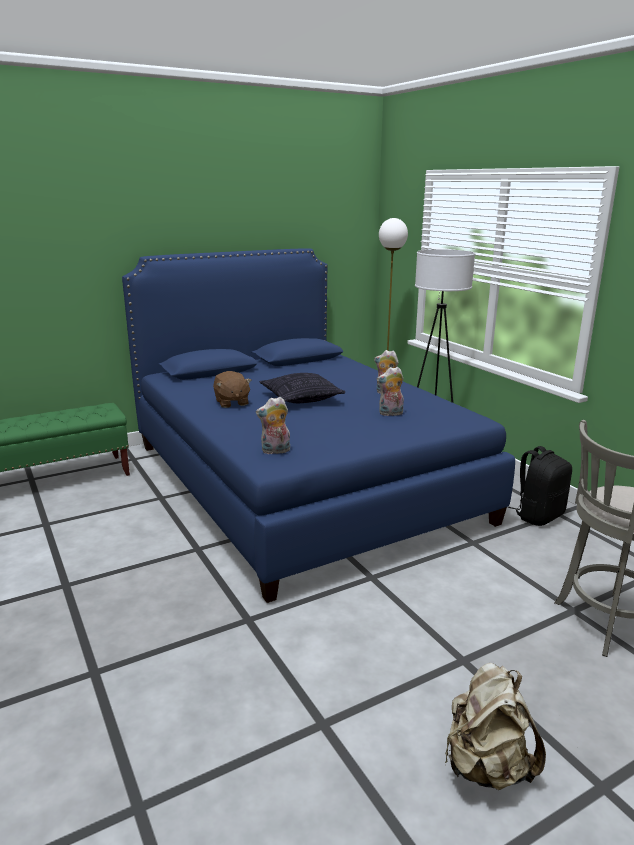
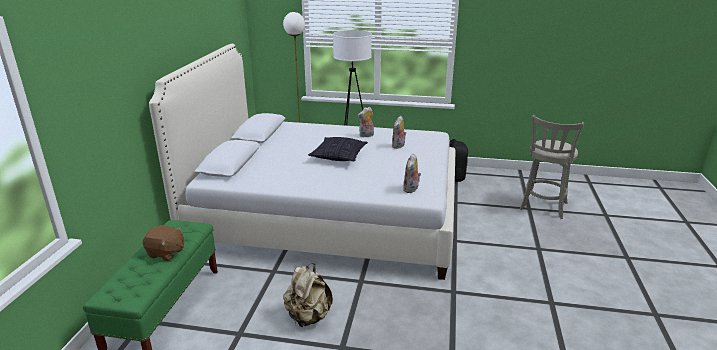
camera: 50 degrees left, 5 degrees up
blue bed [122,248,515,603] -> white bed [149,44,455,280]
brown plush toy [213,371,252,408] -> brown plush toy moved to [143,225,184,261]
beige backpack [445,663,546,790] -> beige backpack moved to [283,263,333,327]

